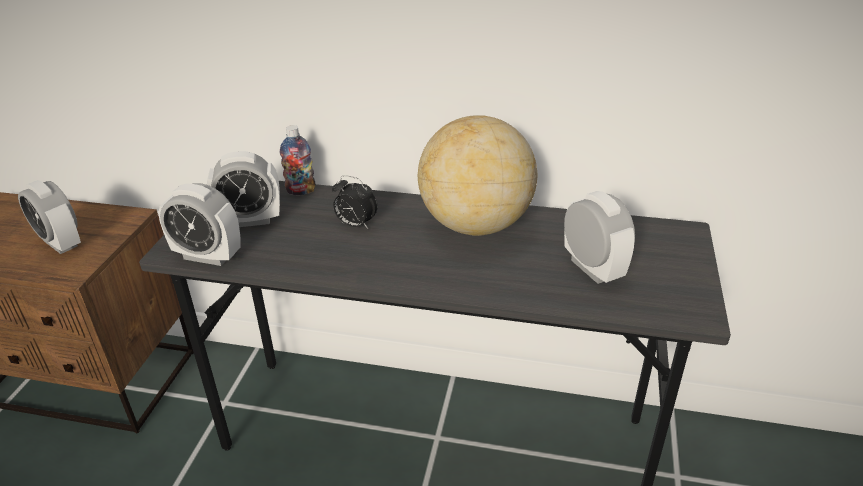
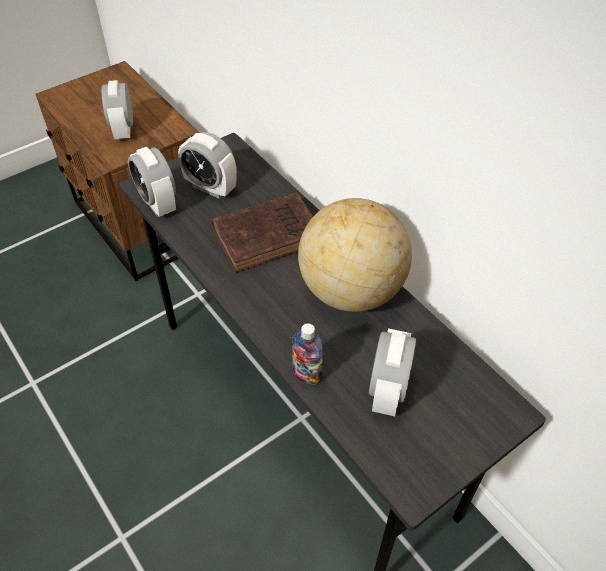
camera: 40 degrees right, 15 degrees up
bottle [280,125,315,195] -> bottle moved to [292,323,323,384]
alarm clock [332,175,377,229] -> brown book [211,192,313,273]

